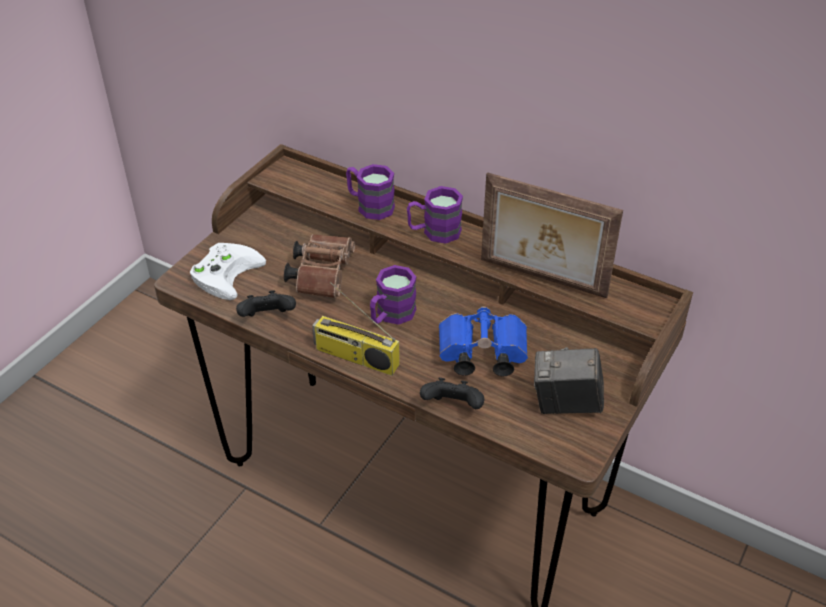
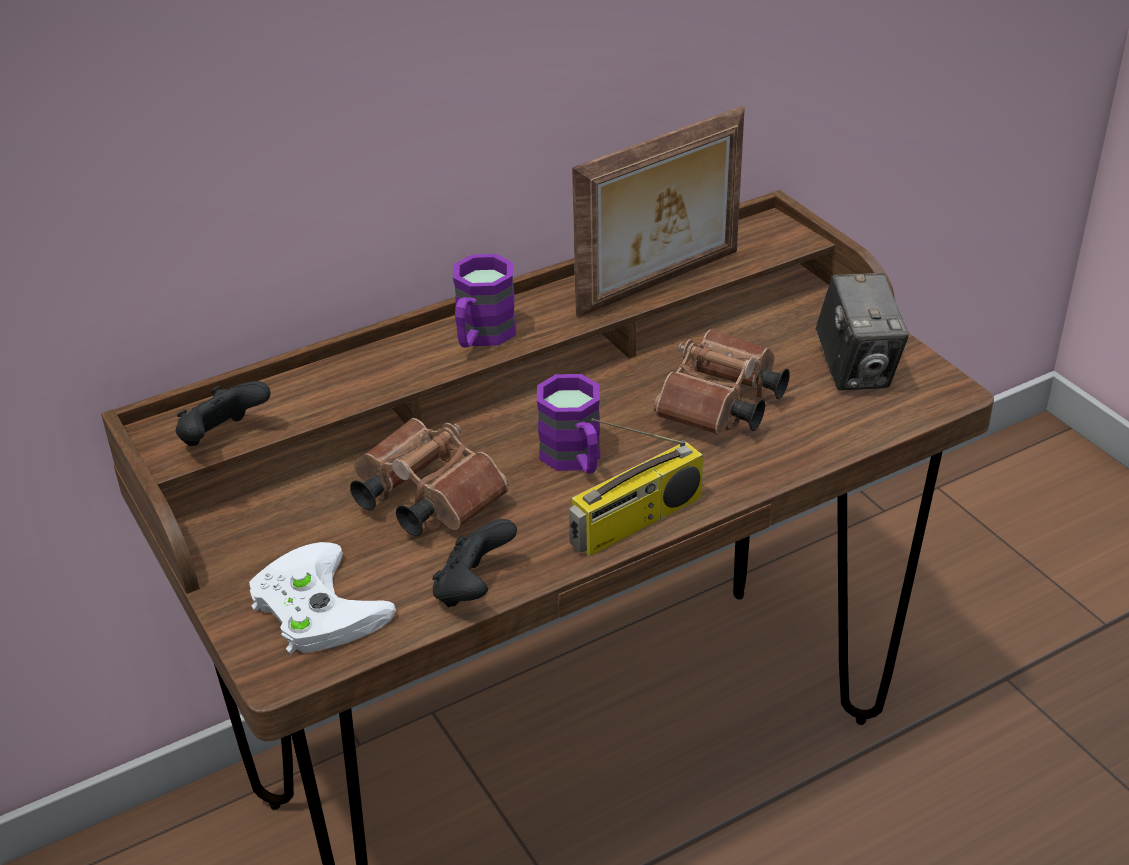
camera: 60 degrees left, 5 degrees down
purple mug [346,164,395,220] -> none
black game controller [420,378,484,409] -> black game controller moved to [176,381,271,446]
blue binoculars [439,306,528,376] -> brown binoculars [654,329,790,435]
camera [534,347,604,414] -> camera turned 45 degrees counterclockwise [815,273,909,391]

